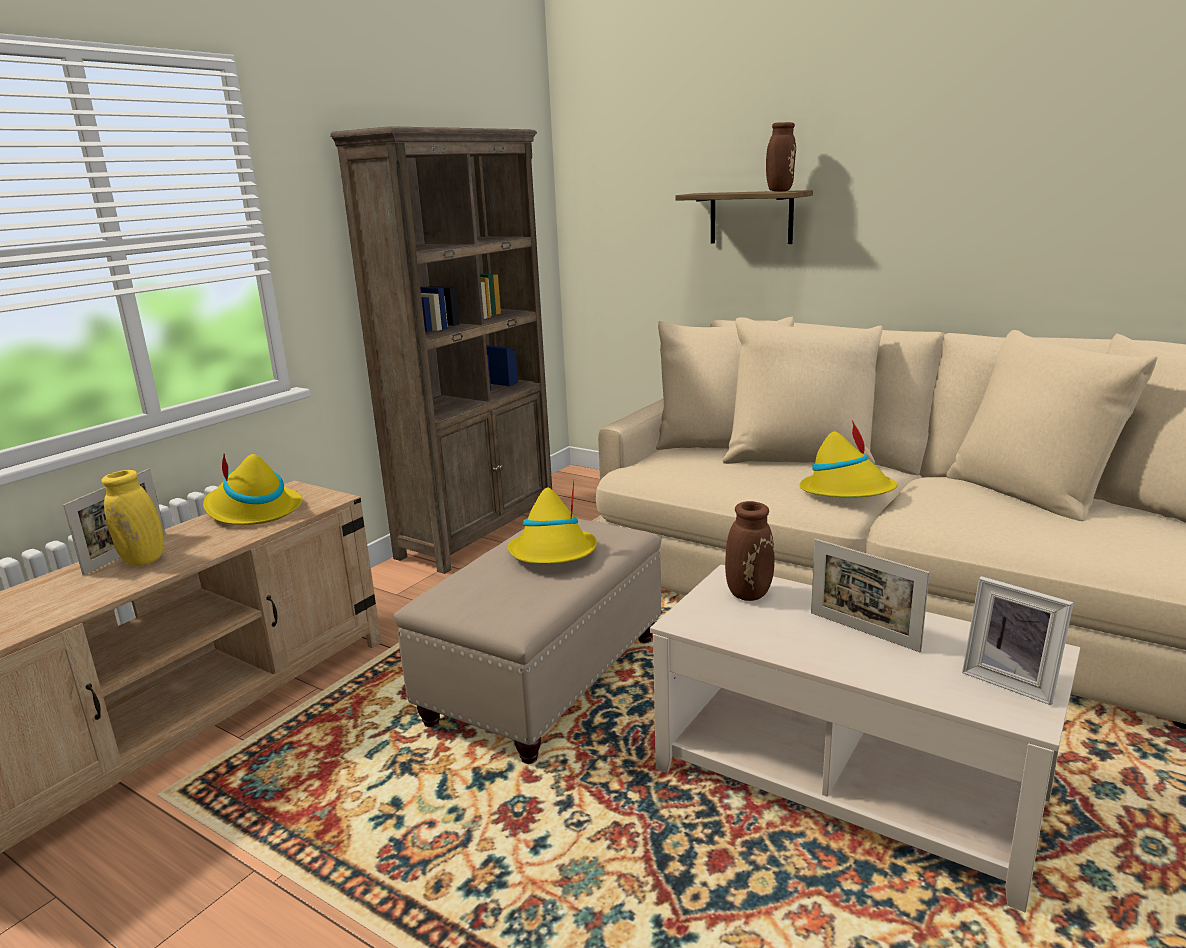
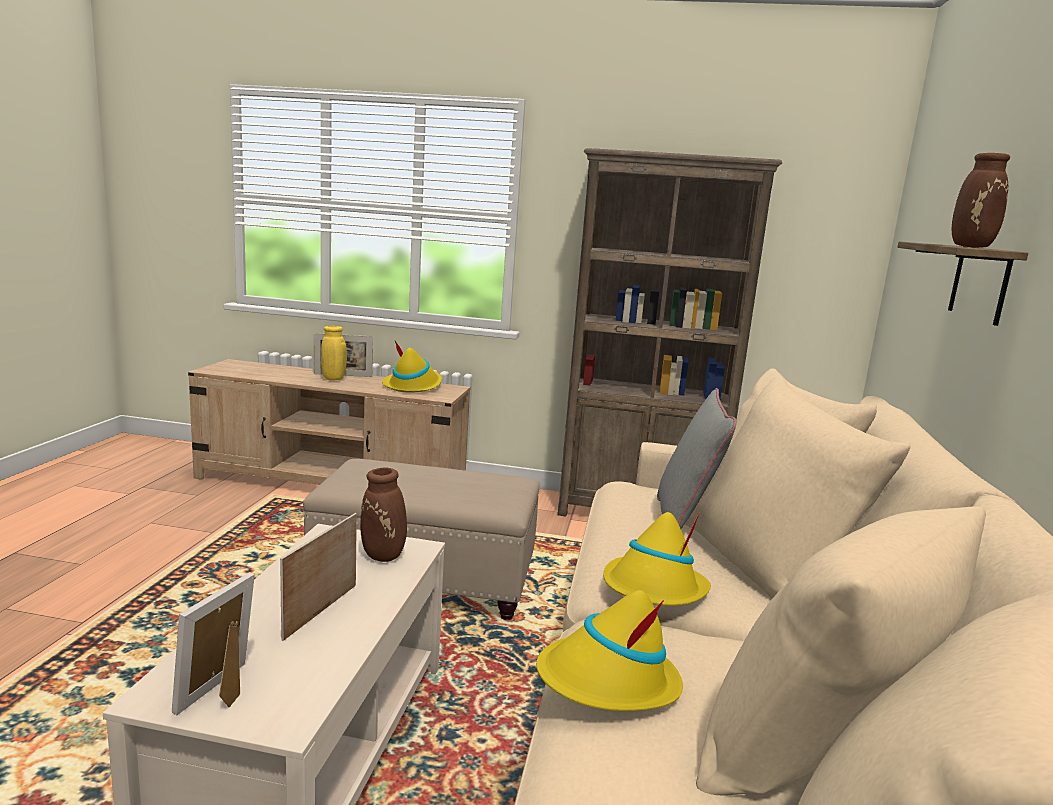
camera: 65 degrees right, 5 degrees down
yellow hat [508,480,597,564] -> yellow hat moved to [536,590,683,711]
none -> grey pillow [657,388,737,529]

